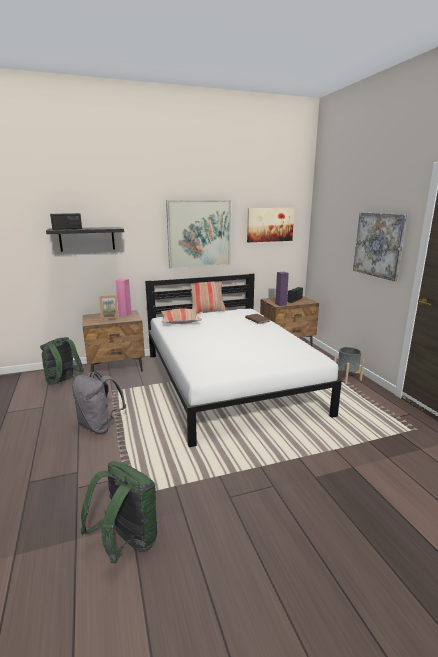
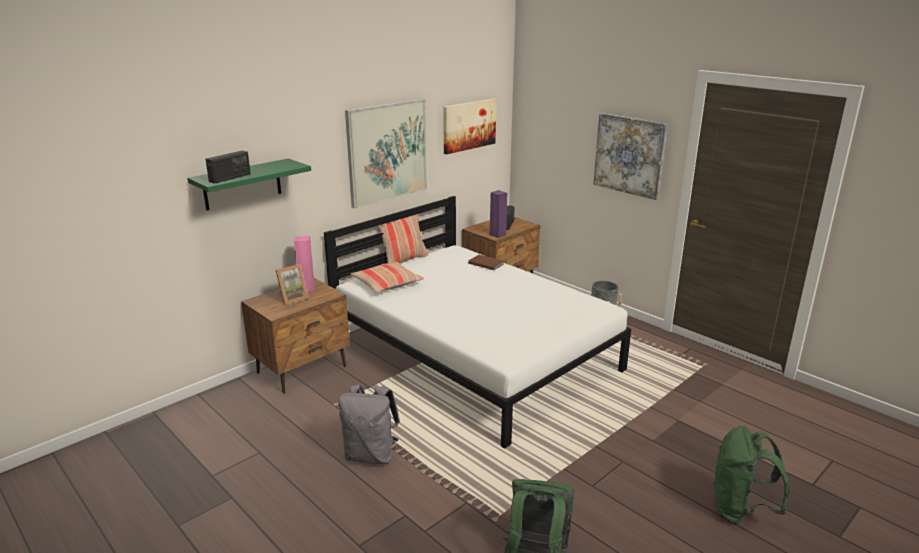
camera: 25 degrees left, 5 degrees up
green backpack [40,337,84,385] -> green backpack moved to [713,426,790,524]
black shelf [46,227,124,252] -> green shelf [187,158,311,210]

